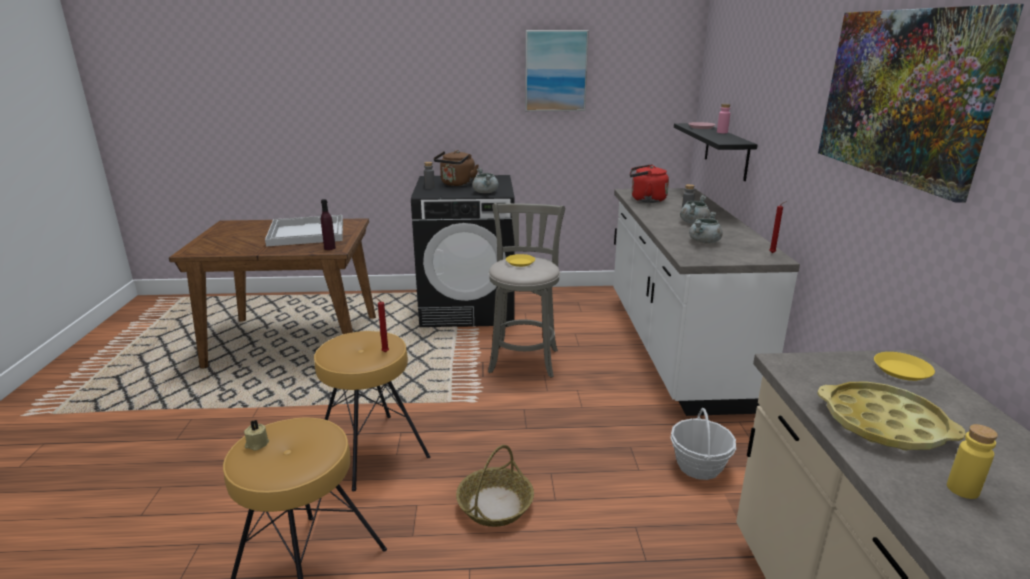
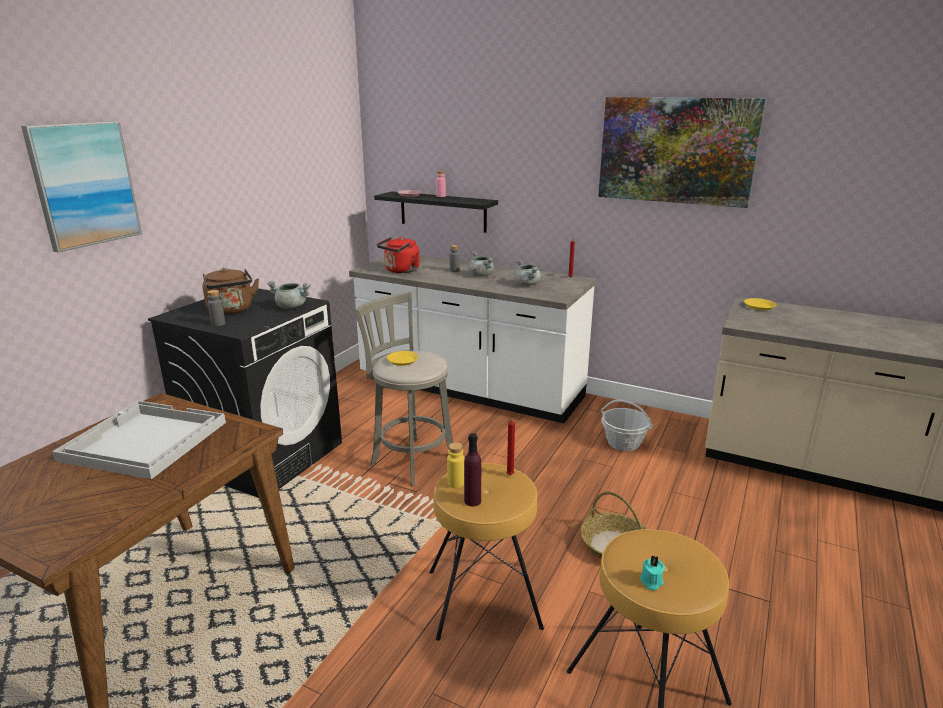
camera: 60 degrees left, 0 degrees up
beige candle [244,420,269,451] -> turquoise candle [640,555,665,590]
purple bottle [321,199,336,250] -> purple bottle moved to [464,433,481,506]
picture [525,30,589,111] -> picture moved to [21,121,142,252]
yellow tray [817,381,966,450] -> none
yellow bottle [947,424,998,499] -> yellow bottle moved to [447,442,464,488]

